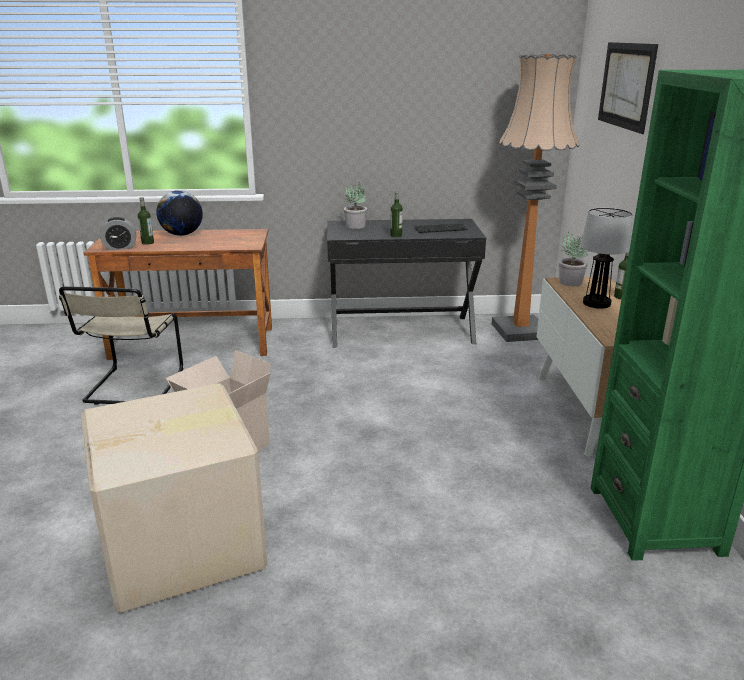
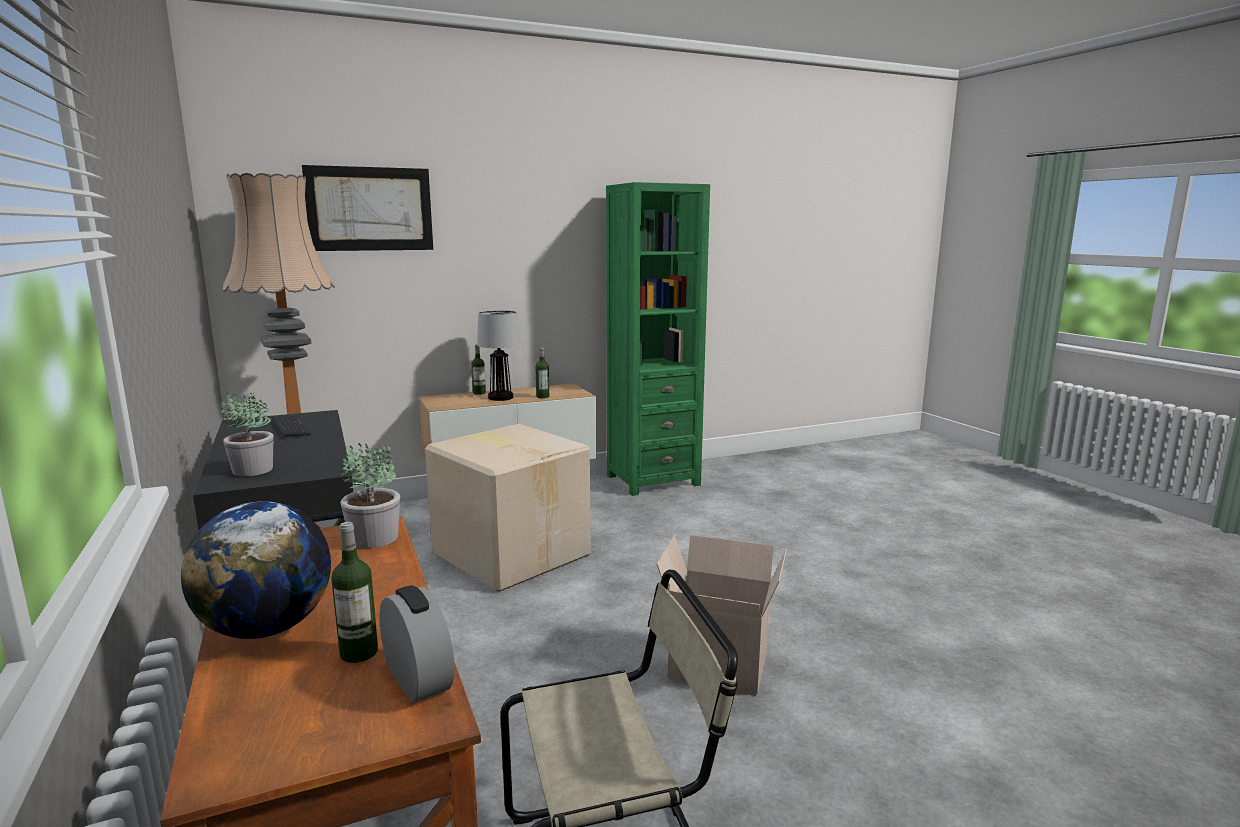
camera: 110 degrees left, 10 degrees down
cardboard box [81,383,267,613] -> cardboard box moved to [425,424,591,592]
bottle [390,191,403,237] -> bottle moved to [536,347,549,398]
potted plant [559,232,589,286] -> potted plant moved to [340,442,400,548]

